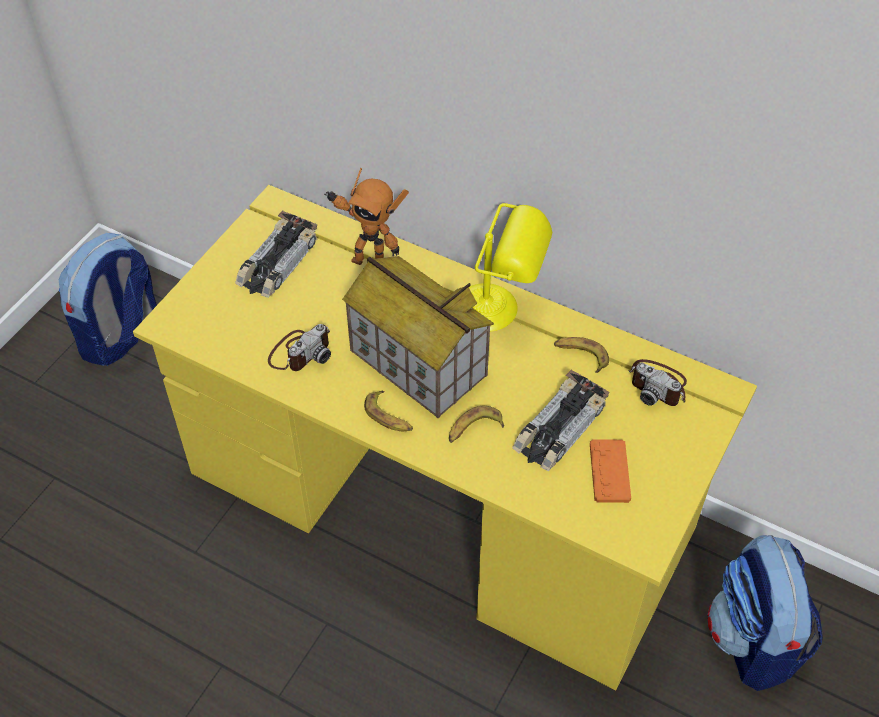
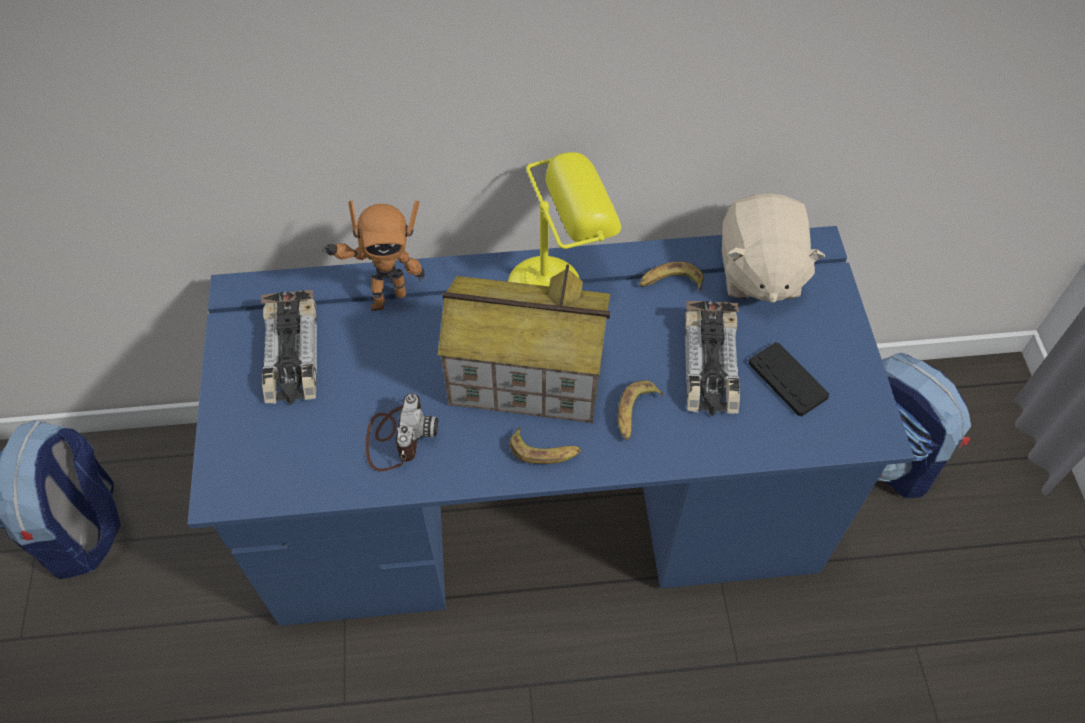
camera: 35 degrees left, 5 degrees up
yellow desk [133,185,757,690] -> blue desk [187,226,914,626]
orange game controller [590,440,631,503] -> black game controller [749,342,829,417]
camera [629,359,687,406] -> beige plush toy [722,193,825,303]

